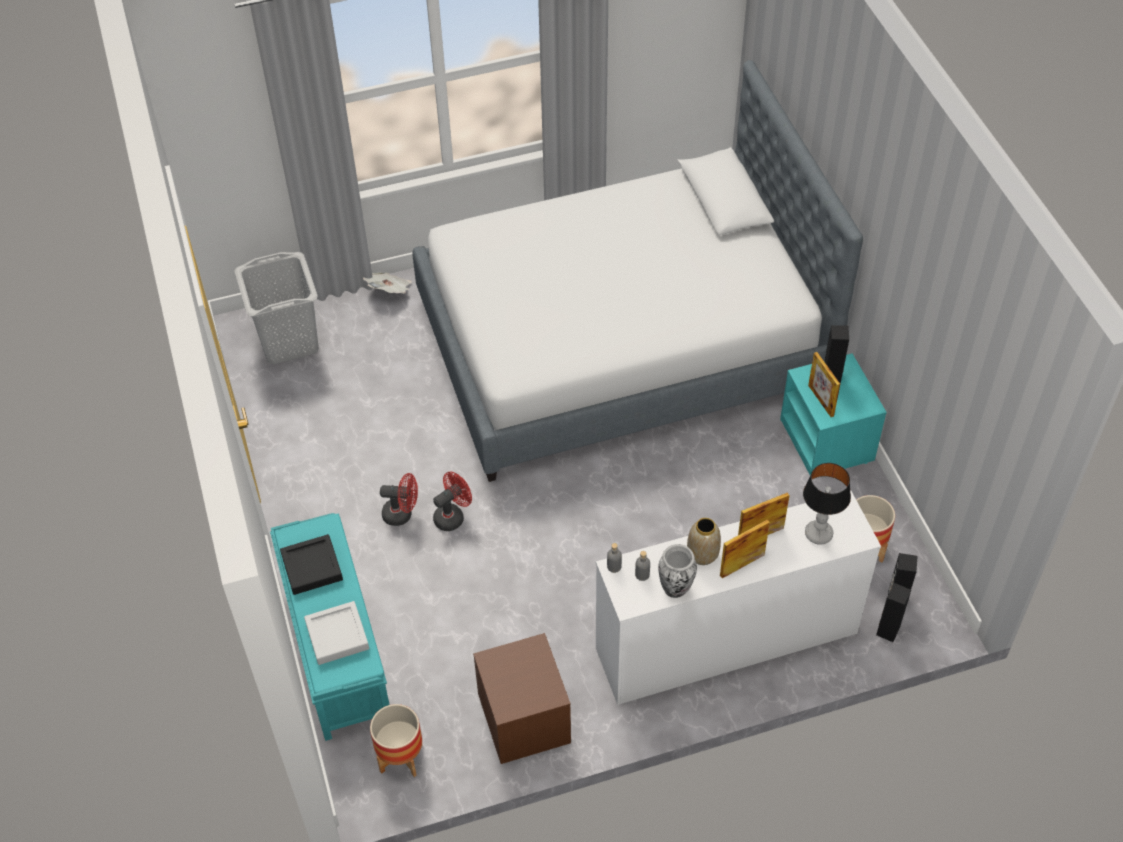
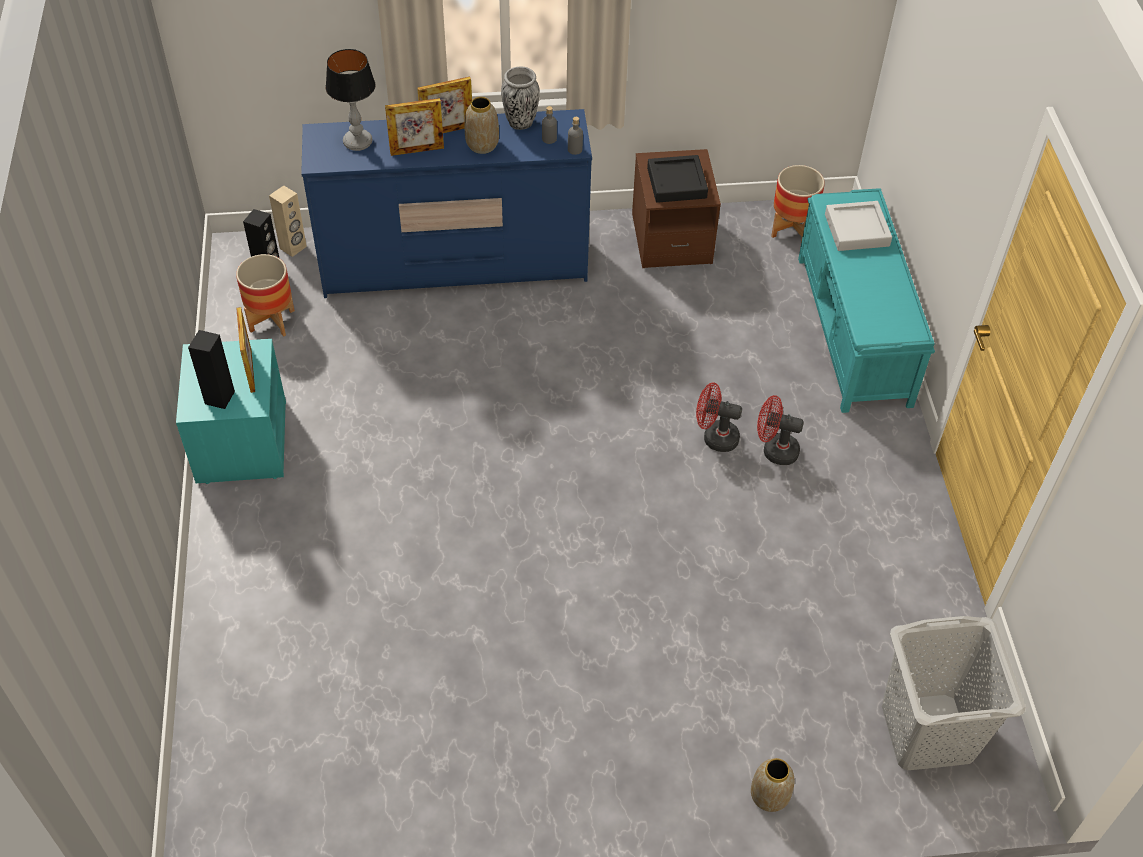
camera: 170 degrees left, 0 degrees up
black tray [280,534,343,595] -> black tray moved to [647,155,708,203]
newspaper [363,272,411,293] -> vase [751,758,794,812]
bed [412,60,863,482] -> none
red fan [433,472,472,531] -> red fan turned 45 degrees clockwise [696,383,742,452]
white dresser [596,490,881,705] -> blue dresser [301,109,592,298]
black speaker [876,583,911,642] -> beige speaker [269,185,307,257]

